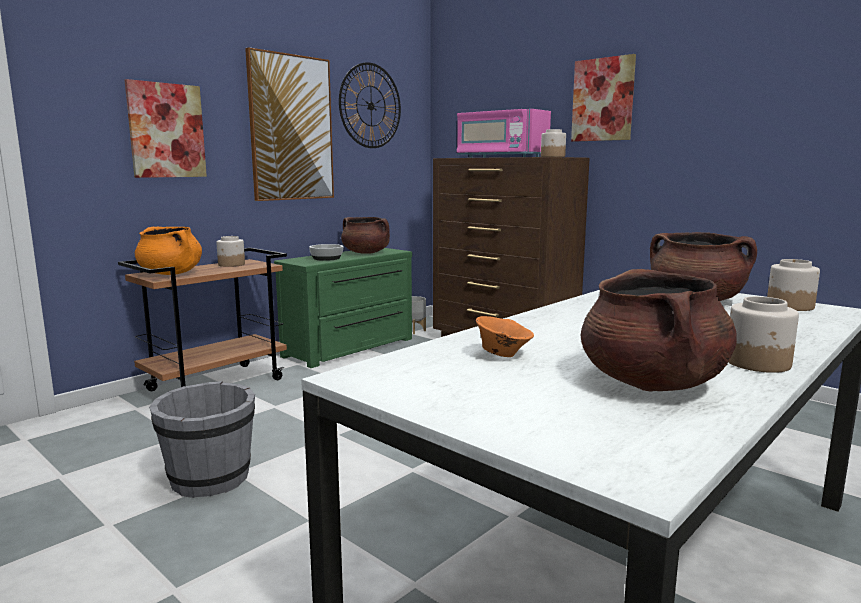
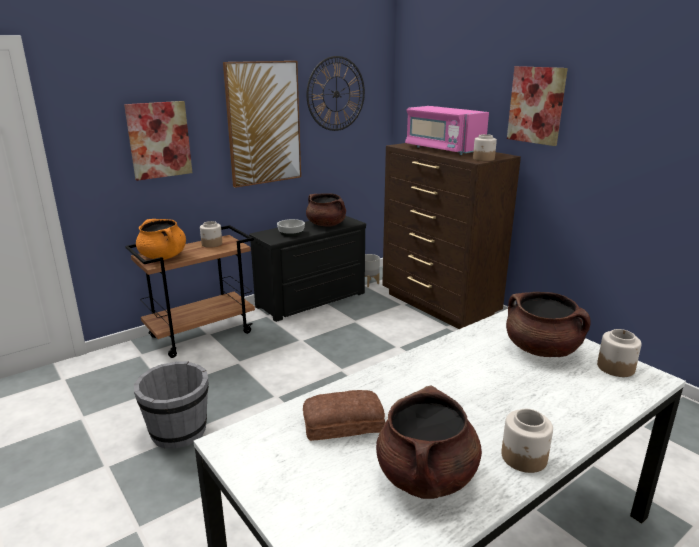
camera: 10 degrees right, 10 degrees up
green dresser [274,248,412,368] -> black dresser [249,216,366,322]
orange bowl [476,316,534,357] -> bread [303,390,385,441]

